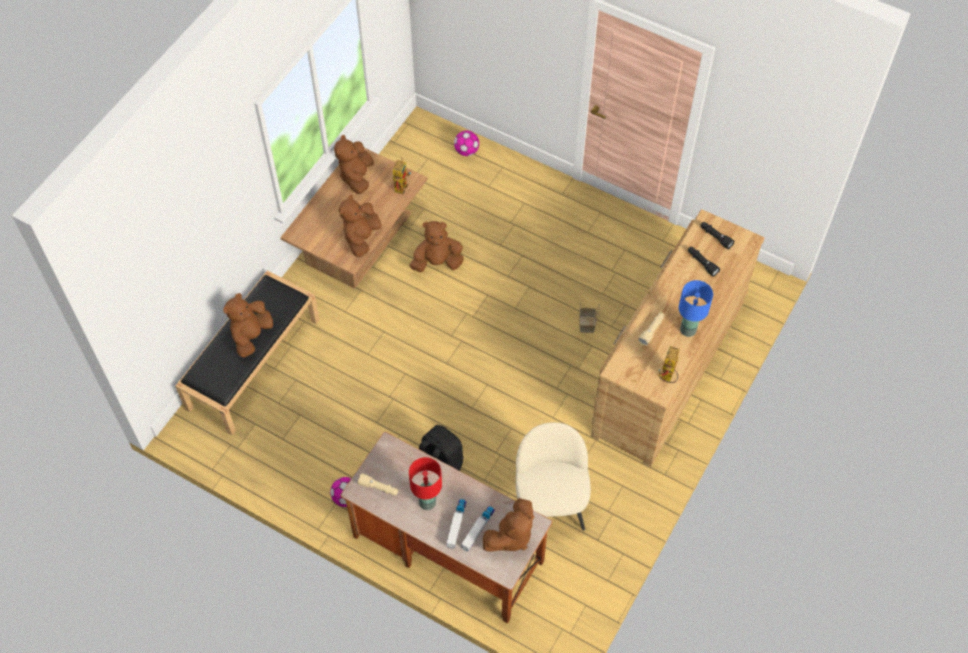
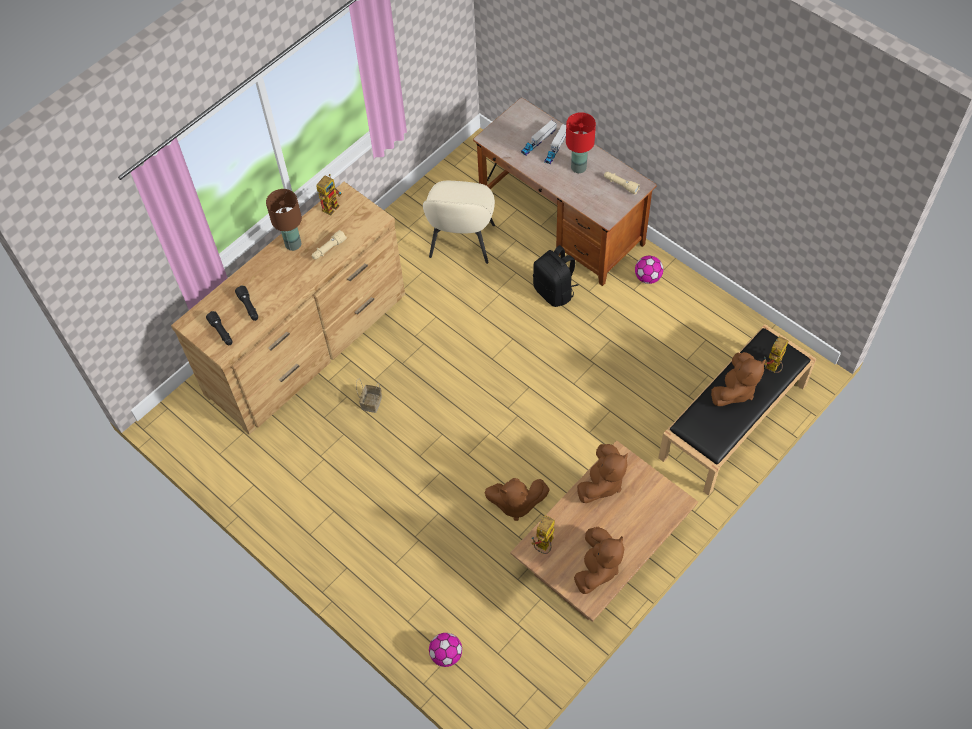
camera: 165 degrees left, 0 degrees up
brown plush toy [483,498,534,552] -> none
blue table lamp [679,280,713,337] -> brown table lamp [266,189,302,251]
none -> toy robot [764,336,789,373]

